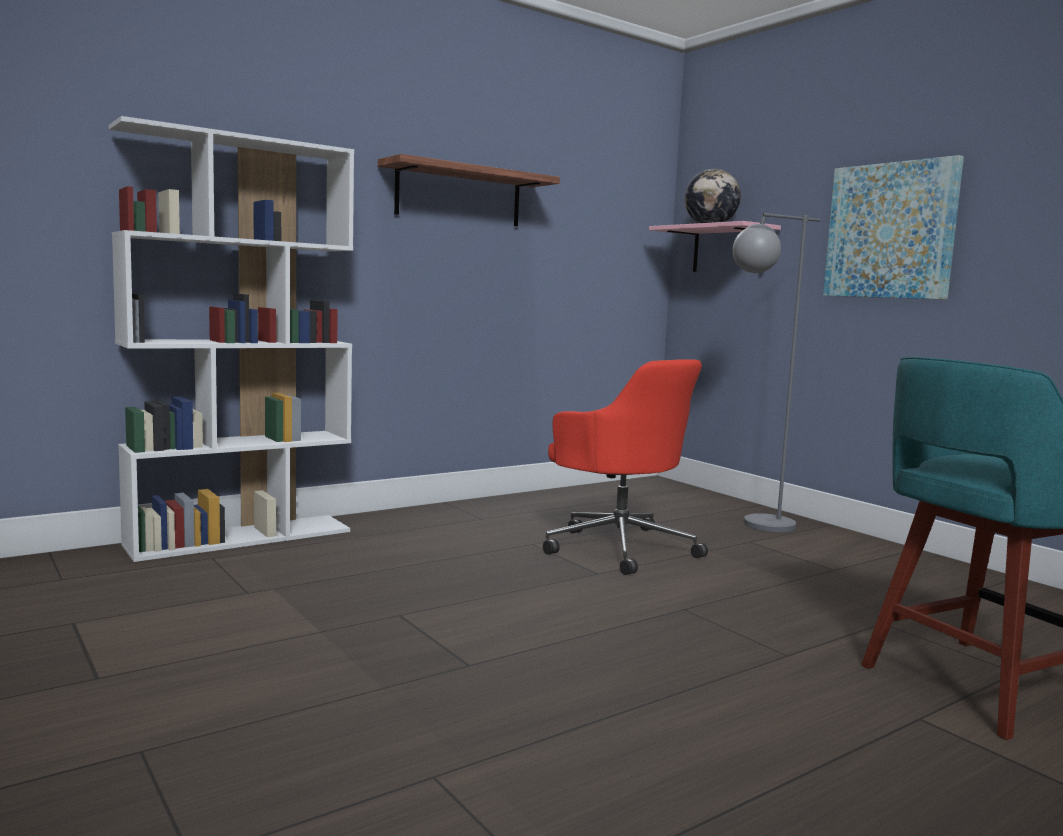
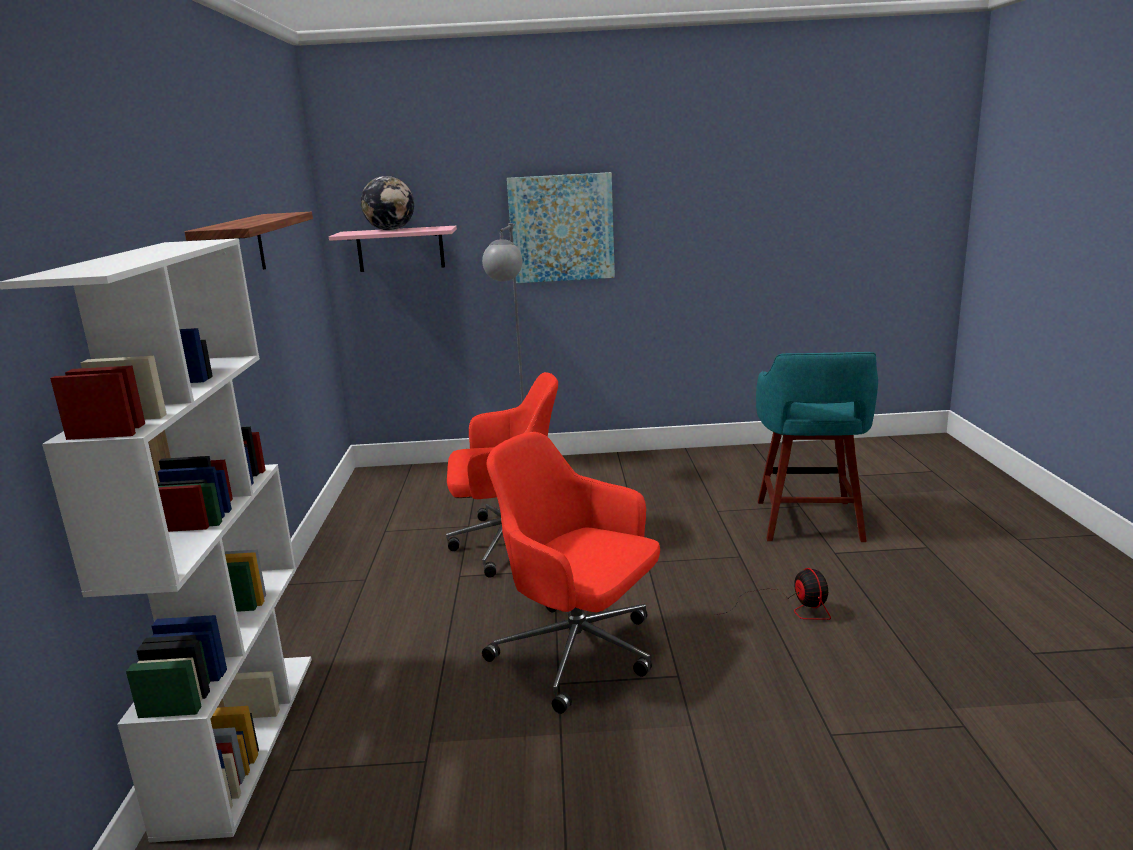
camera: 55 degrees left, 10 degrees up
none -> red office chair [482,432,660,714]
none -> fan [715,568,831,620]

